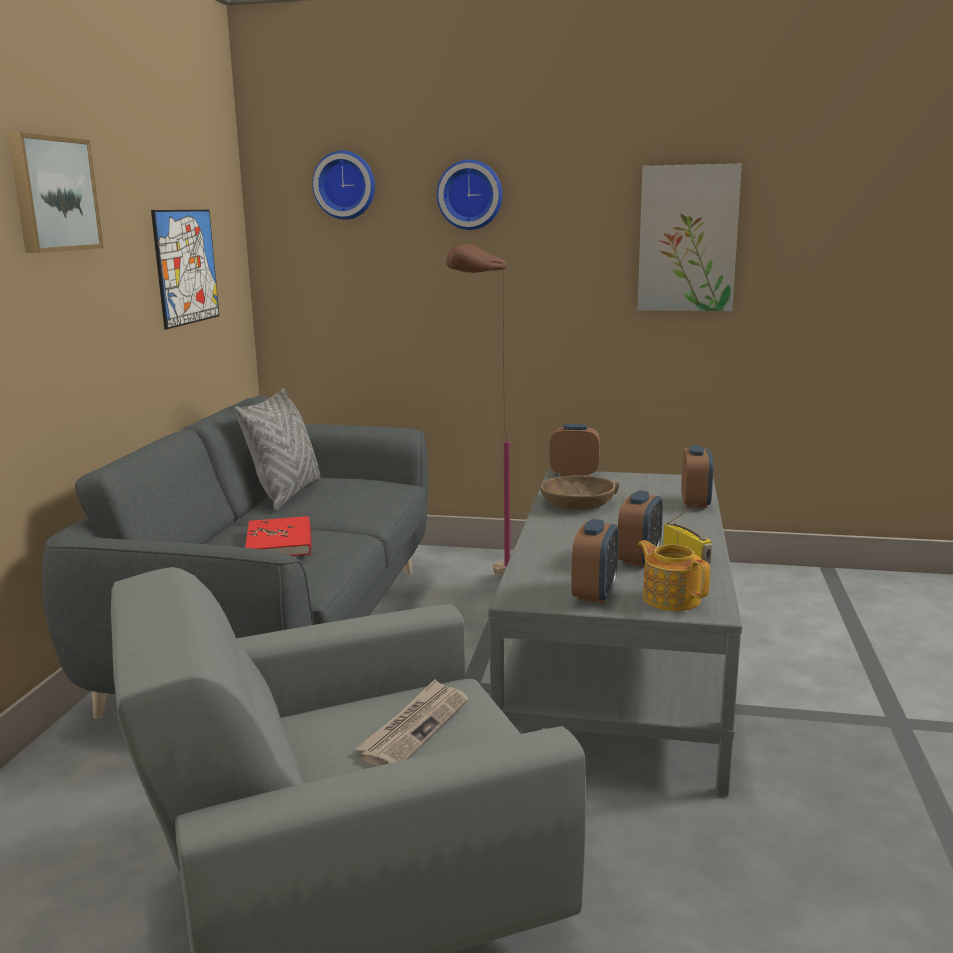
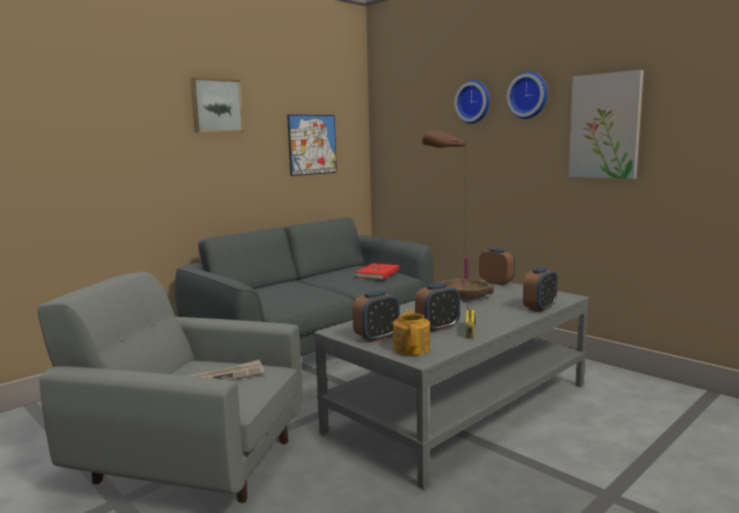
camera: 35 degrees right, 5 degrees down
grey pillow [235,388,320,511] -> none
red book [245,516,312,556] -> red book moved to [355,263,399,280]
wall clock [312,151,375,220] -> wall clock moved to [507,71,548,119]

